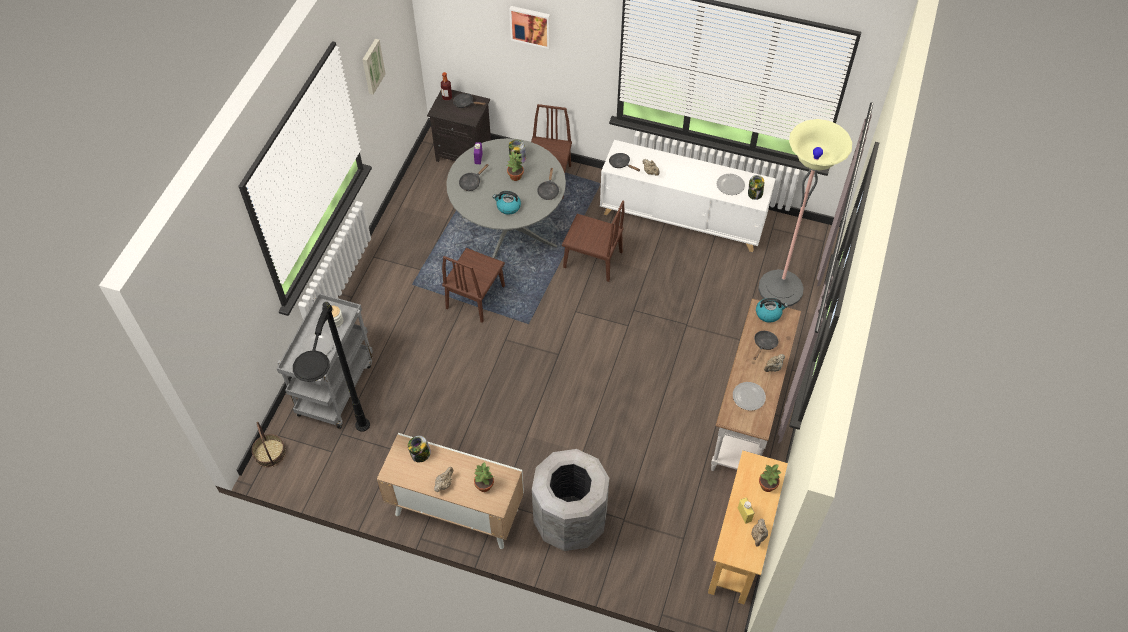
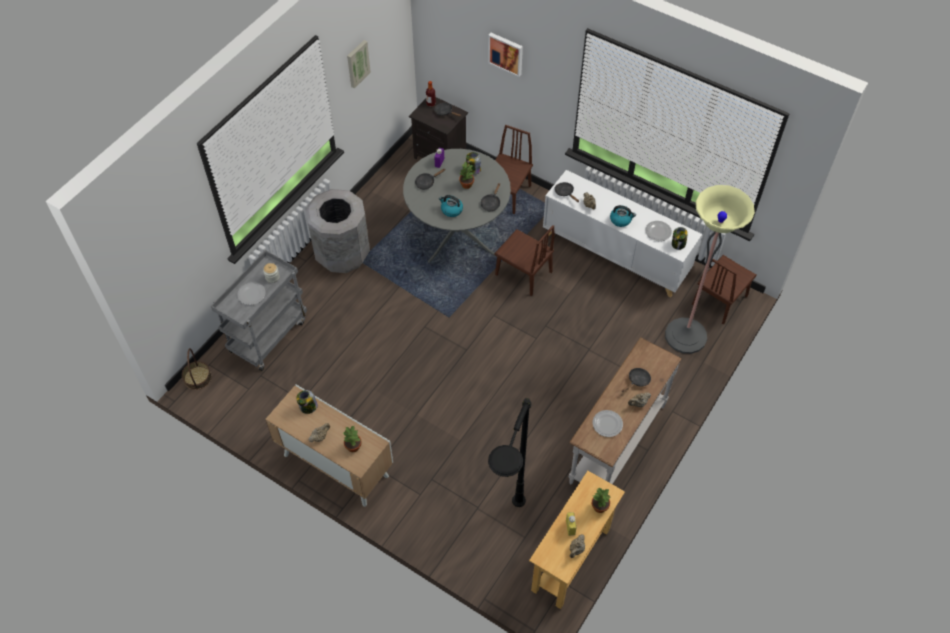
camera: 15 degrees right, 0 degrees up
black floor lamp [293,302,370,432] -> black floor lamp moved to [488,398,532,507]
brown chair [442,248,505,323] -> brown chair moved to [692,255,757,324]
grey trash can [532,449,609,551] -> grey trash can moved to [306,189,370,273]
kettle [756,298,788,323] -> kettle moved to [610,205,636,227]

